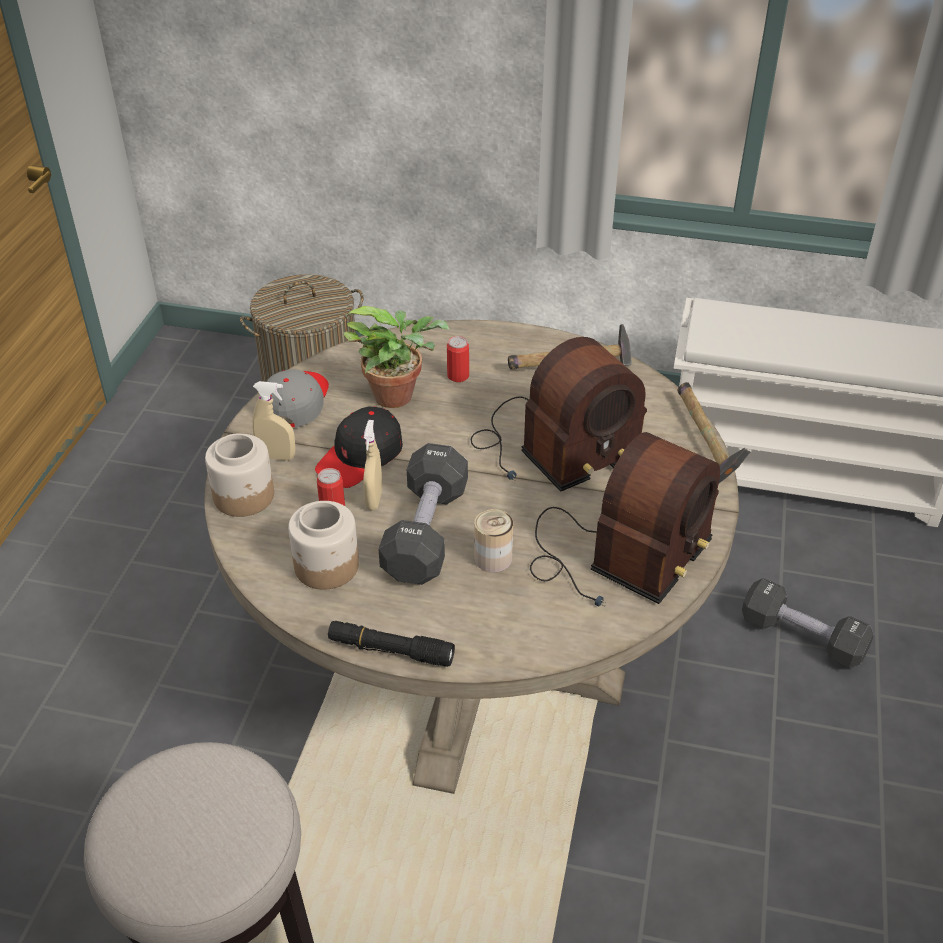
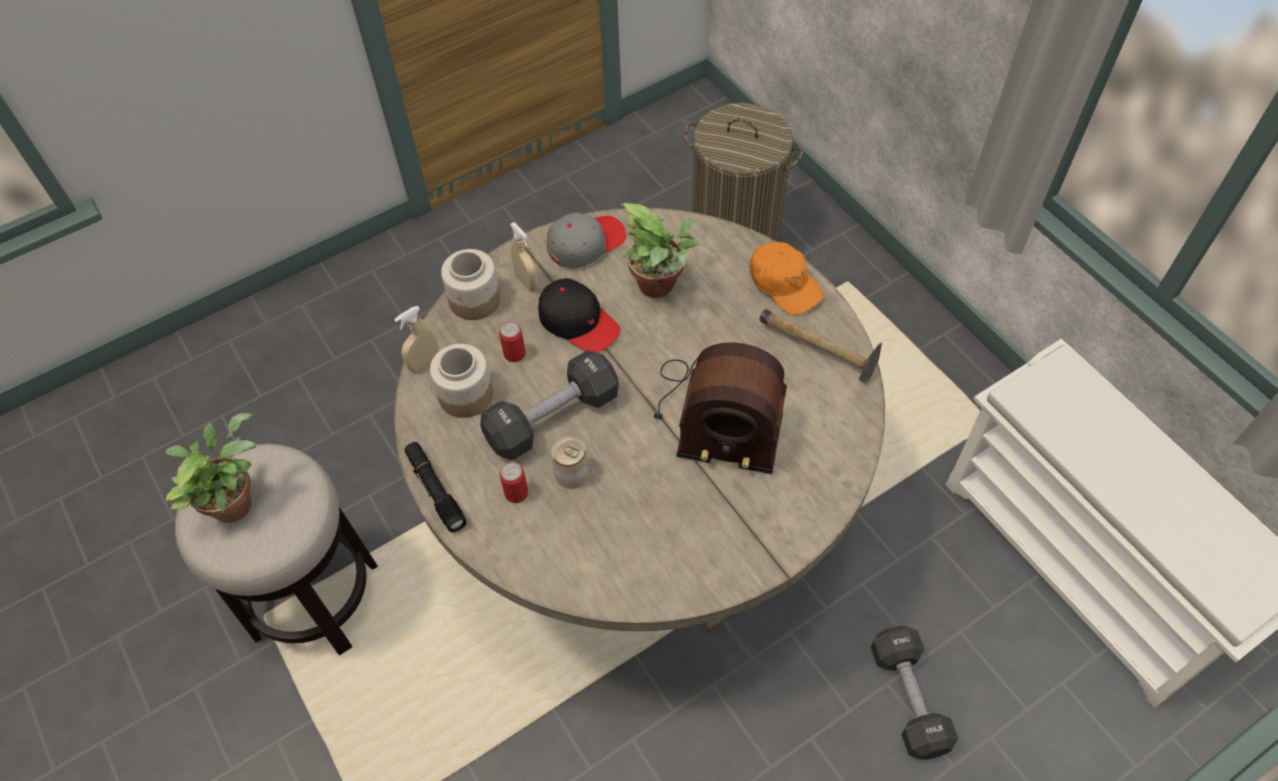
camera: 45 degrees right, 15 degrees up
black cap [315,406,403,488] -> black cap turned 135 degrees counterclockwise [538,278,620,353]
beige spray bottle [363,420,382,511] -> beige spray bottle moved to [394,306,439,372]
can [447,336,469,382] -> can moved to [500,462,528,503]
radio [530,432,720,607] -> none
hammer [677,382,750,483] -> none
none -> potted plant [166,413,256,523]
none -> orange cap [749,242,824,315]

